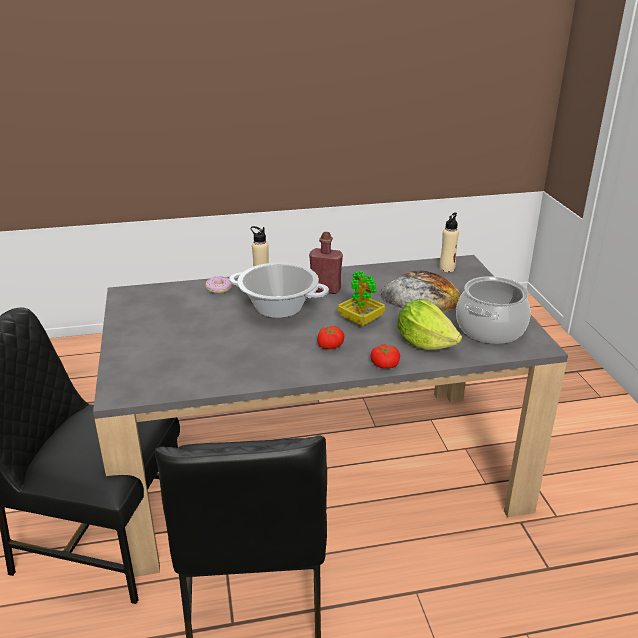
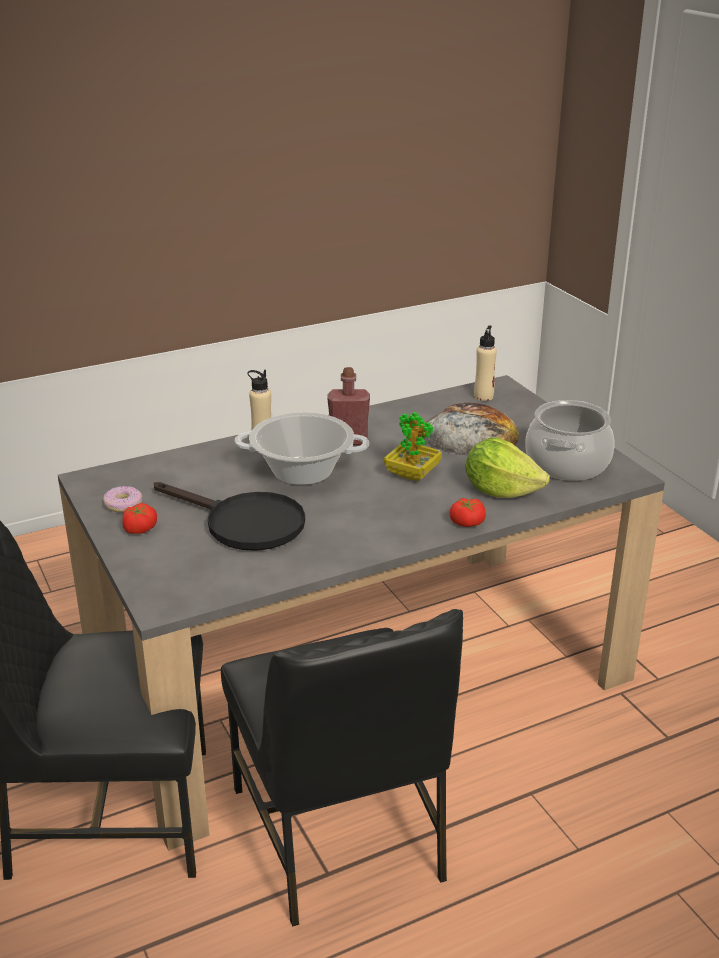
camera: 15 degrees left, 0 degrees up
donut [205,276,233,293] -> donut moved to [103,486,143,512]
tomato [317,326,344,349] -> tomato moved to [122,503,157,534]
none -> black frying pan [154,482,305,551]

